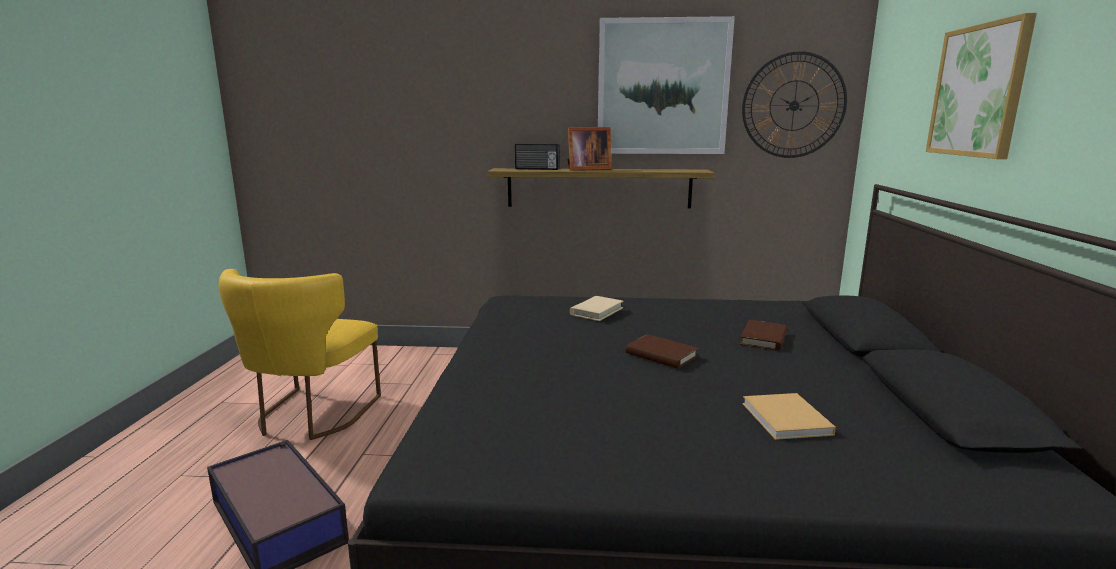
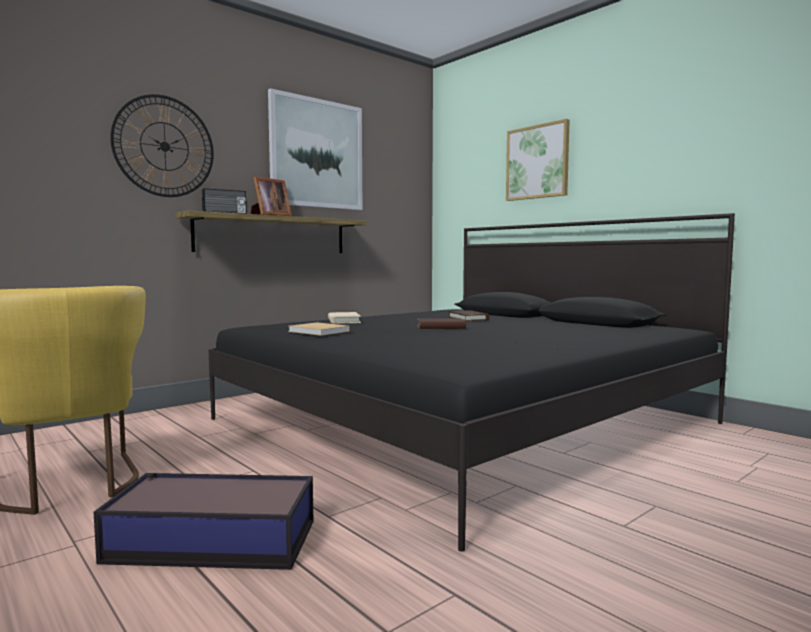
camera: 45 degrees left, 10 degrees down
wall clock [742,51,847,158] -> wall clock moved to [110,94,214,197]
beige book [742,393,836,440] -> beige book moved to [288,322,349,336]

